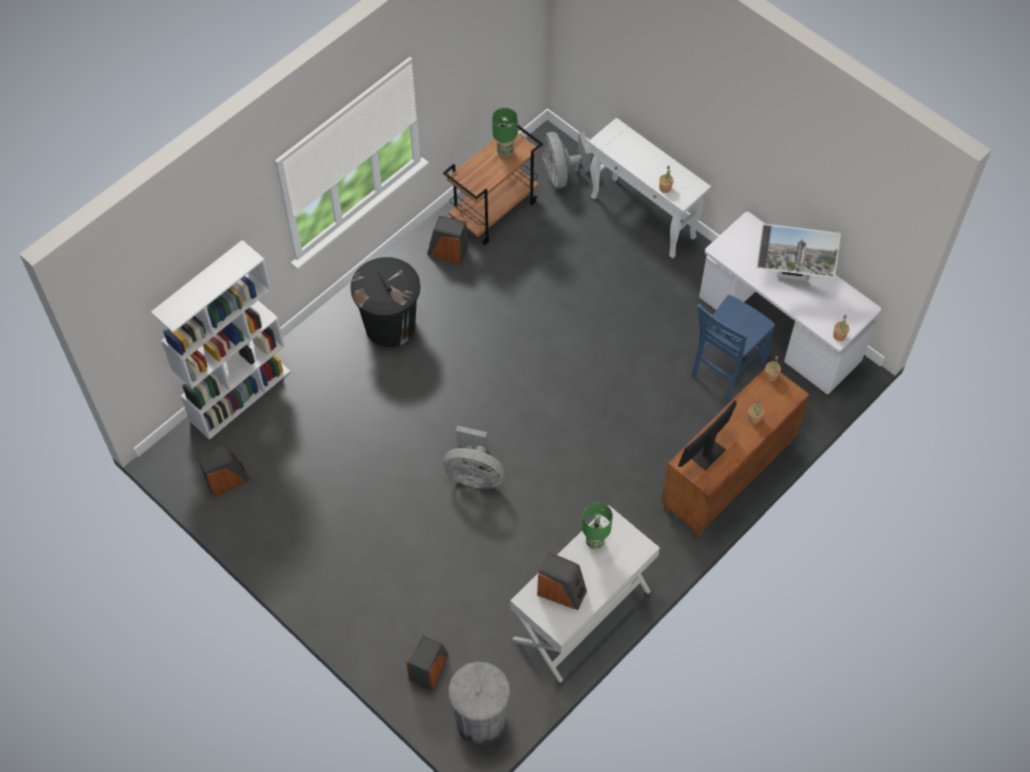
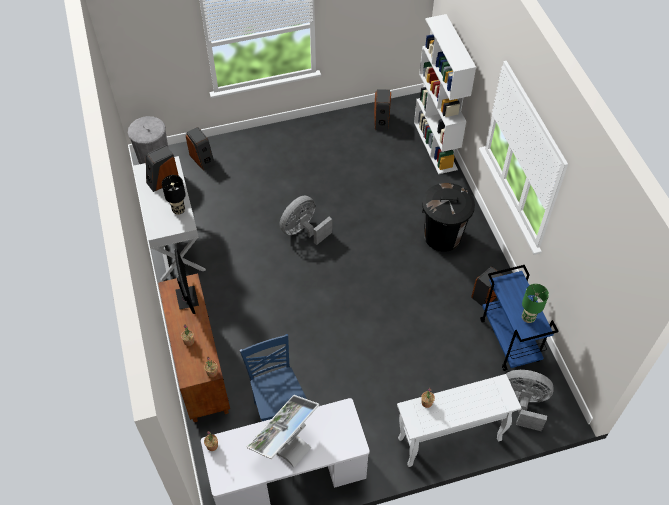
camera: 120 degrees right, 5 degrees down
brown cart [443,124,543,245] -> blue cart [480,265,559,371]
green table lamp [582,502,613,550] -> black table lamp [162,175,186,215]

